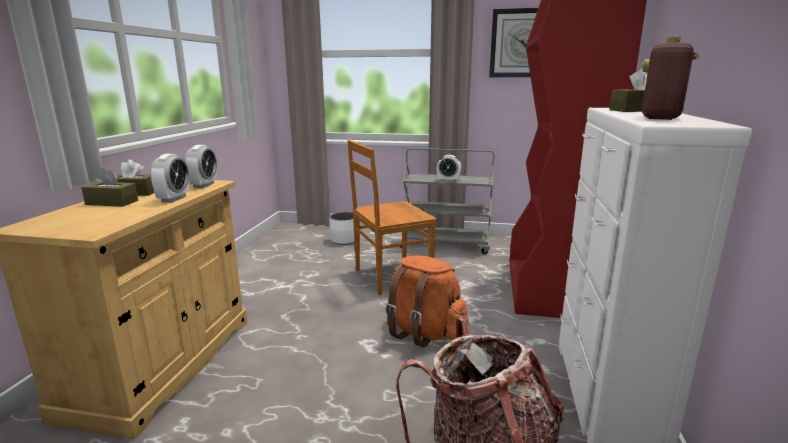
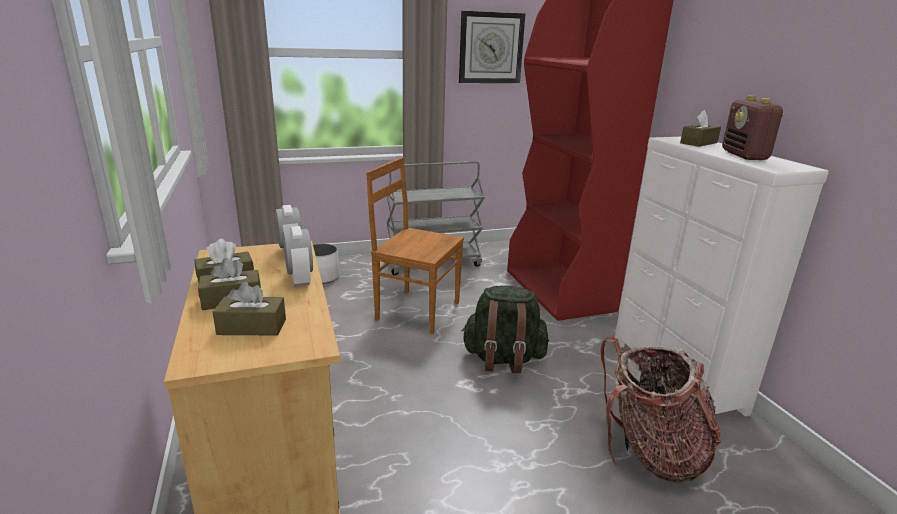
camera: 30 degrees left, 5 degrees up
brown chair [347,140,437,295] -> brown chair turned 75 degrees clockwise [366,157,464,334]
orange backpack [385,255,468,347] -> green backpack [461,286,549,373]
alarm clock [437,155,461,182] -> none
none -> brown tissue box [213,282,286,335]

